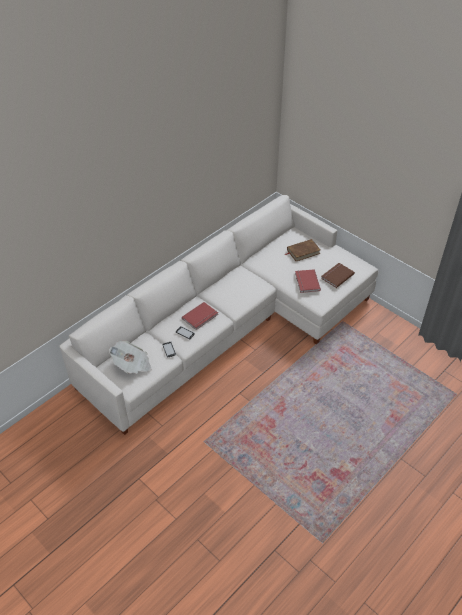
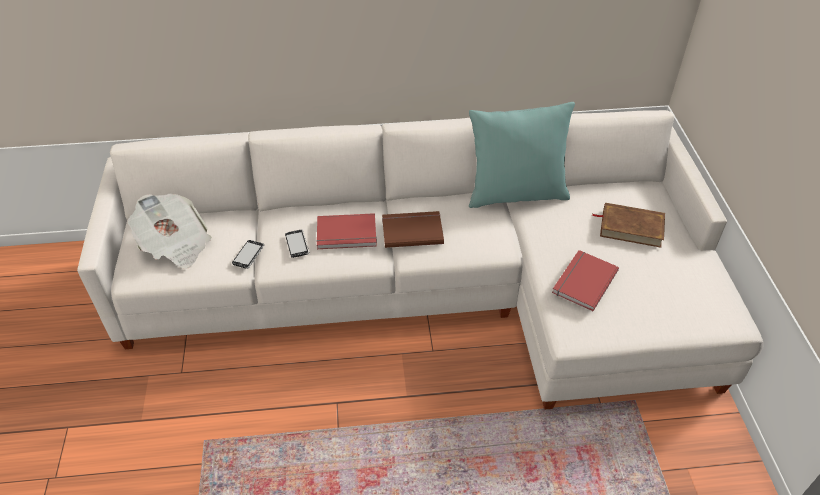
camera: 40 degrees right, 0 degrees up
brown book [321,263,355,288] -> brown book moved to [382,211,444,248]
none -> turquoise pillow [469,102,575,208]

